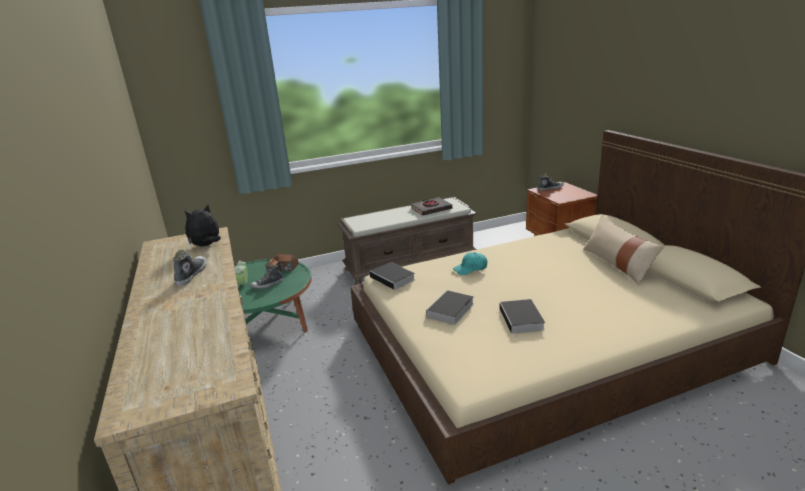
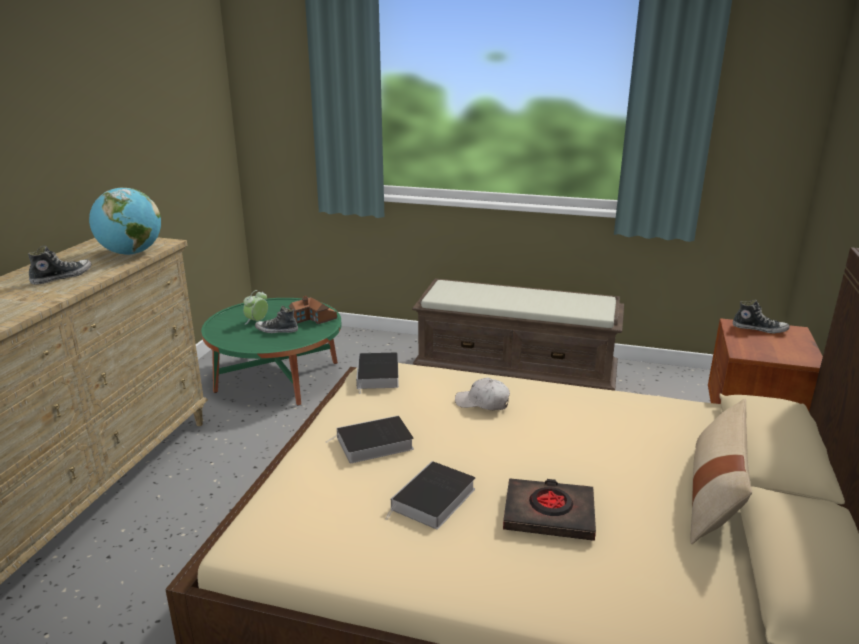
camera: 35 degrees right, 0 degrees up
plush toy [184,205,221,246] -> globe [89,188,161,255]
black book [411,197,452,216] -> black book moved to [503,478,596,541]
turquoise cap [453,252,487,275] -> white cap [455,378,510,410]

